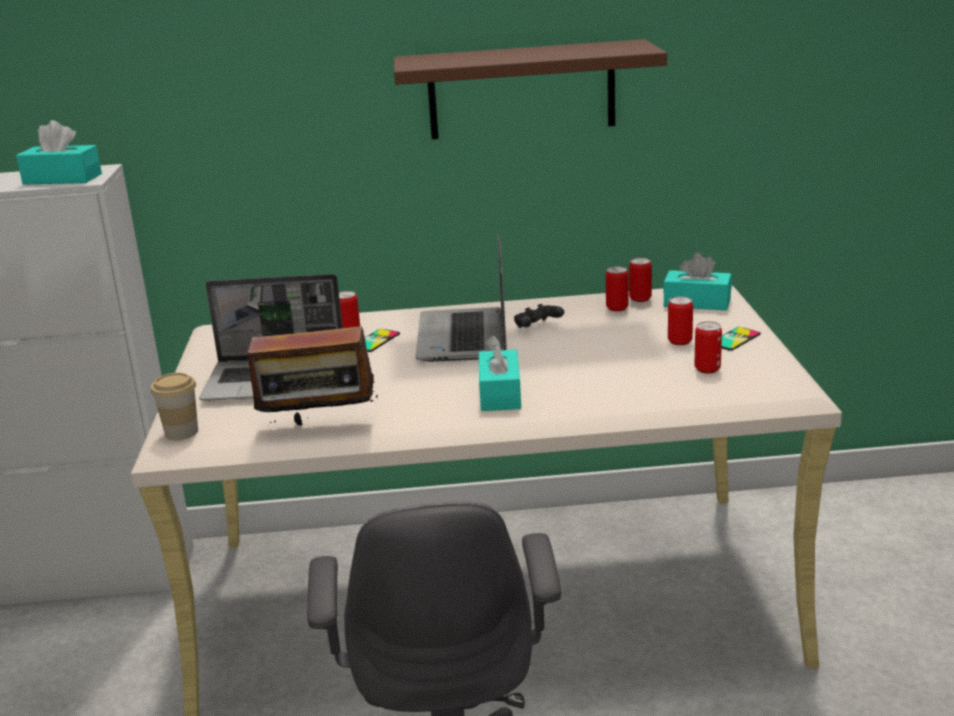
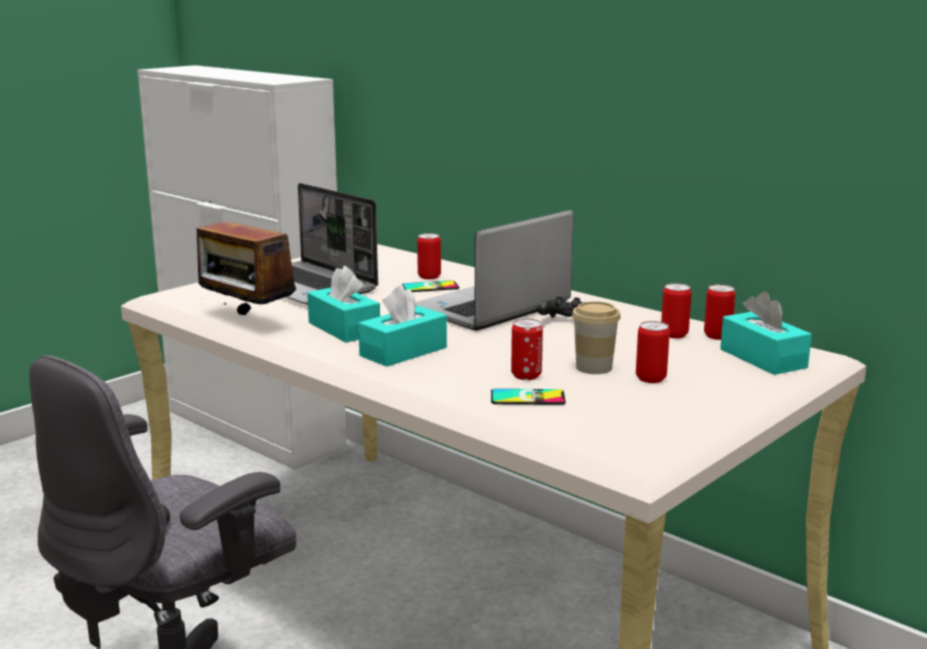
camera: 45 degrees right, 5 degrees down
turquoise tissue box [16,120,102,185] -> turquoise tissue box moved to [307,266,380,343]
cup [151,373,198,440] -> cup moved to [572,301,621,374]
brown shelf [394,39,667,139] -> none
can [695,321,722,374] -> can moved to [511,319,543,380]
phone [722,327,761,351] -> phone moved to [491,389,566,405]

